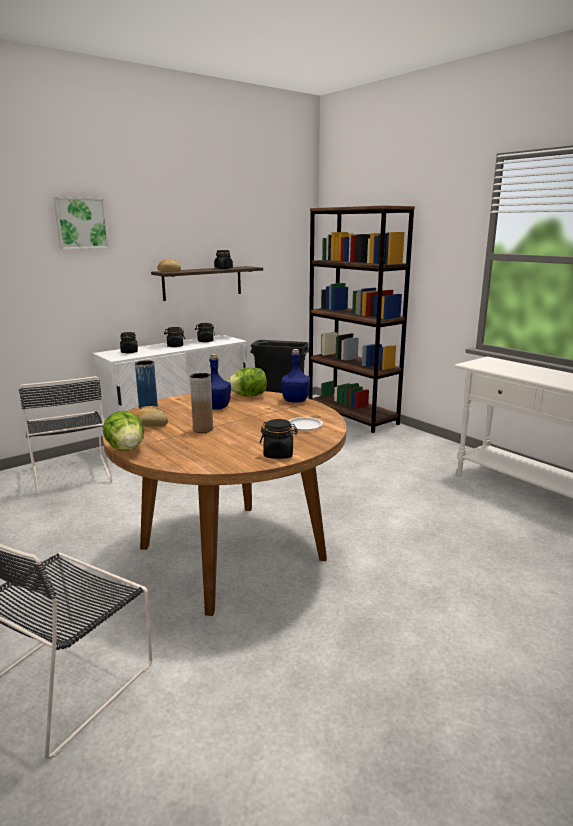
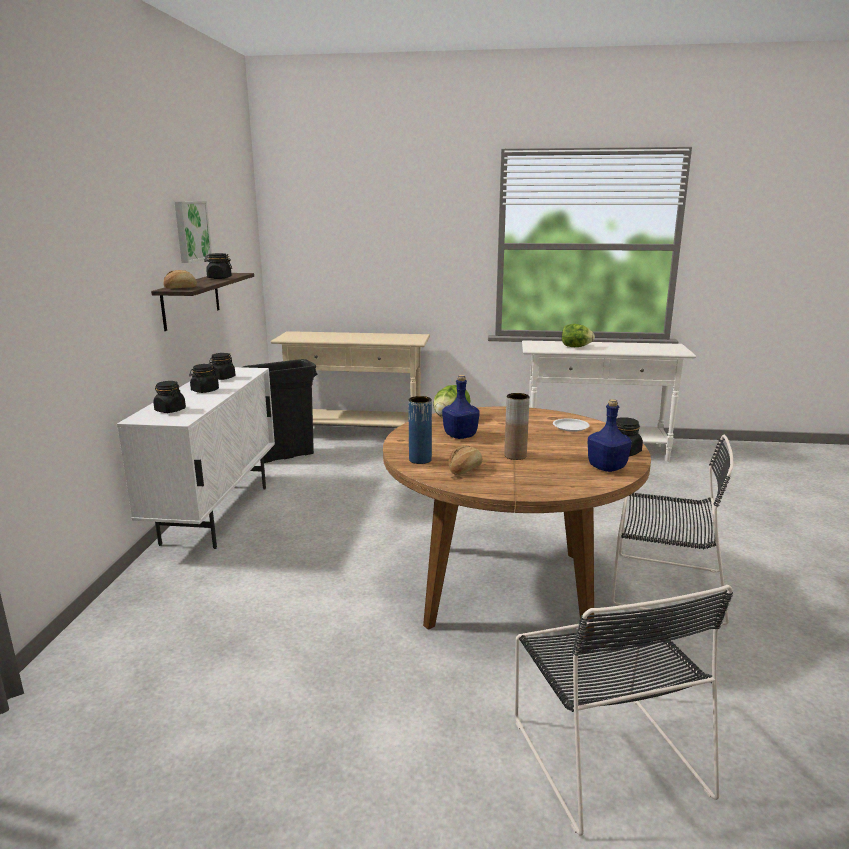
camera: 45 degrees left, 0 degrees up
black chair [19,376,112,495] -> black chair moved to [611,435,734,626]
picture [53,197,109,249] -> picture moved to [175,201,212,263]
lettuce [103,411,144,451] -> lettuce moved to [562,324,595,347]
blue bottle [281,349,310,403] -> blue bottle moved to [588,399,632,472]
brown bookcase [309,205,415,433] -> beige console table [271,331,430,427]

